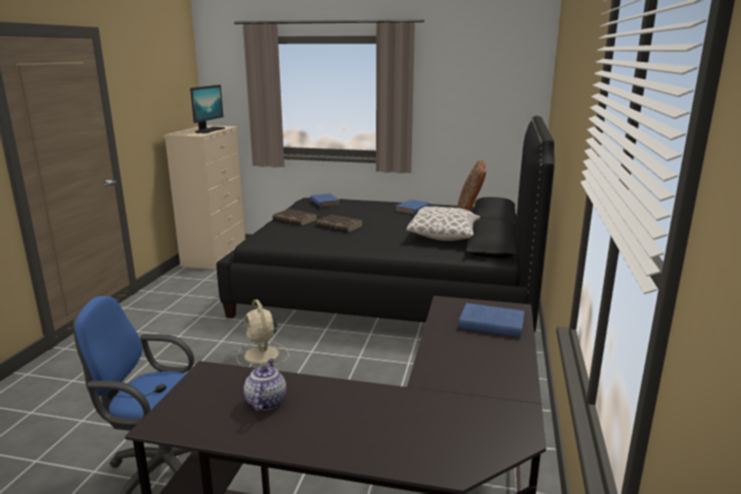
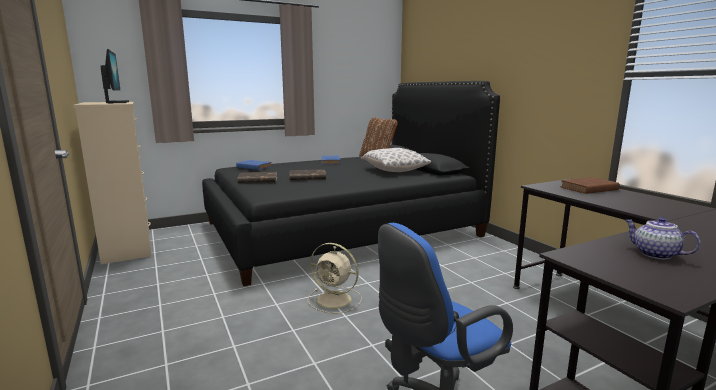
camera: 40 degrees left, 5 degrees down
blue book [459,303,525,337] -> brown book [561,177,620,194]

